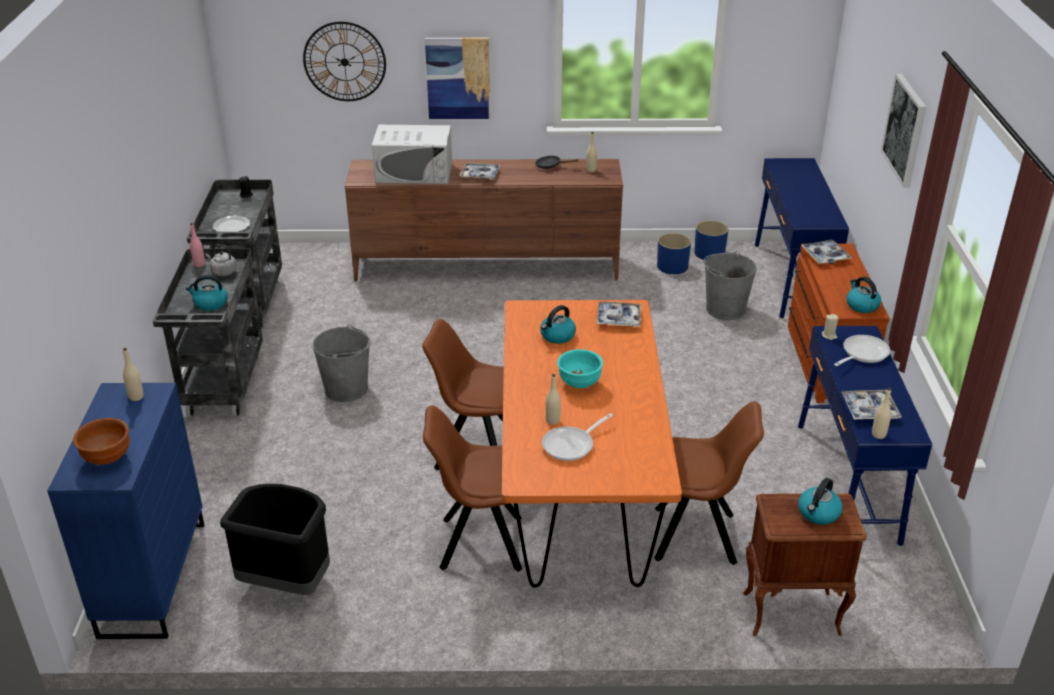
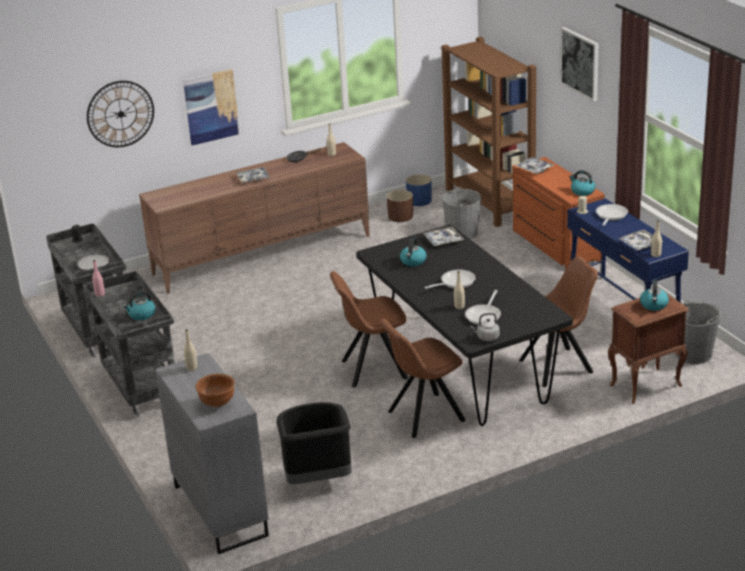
camera: 25 degrees left, 5 degrees down
blue dresser [47,383,204,639] -> grey dresser [155,353,269,554]
grey kettle [205,244,237,276] -> grey kettle moved to [470,313,500,341]
grey bucket [313,325,371,402] -> grey bucket moved to [675,300,721,364]
white microwave [372,125,452,184] -> none
orange dining table [502,300,682,588] -> black dining table [356,225,573,426]
turquoise bowl [557,349,603,388] -> frying pan [424,270,476,289]
blue planter [657,233,691,274] -> brown planter [387,190,413,222]
blue console table [755,158,849,318] -> brown bookcase [442,37,536,227]

